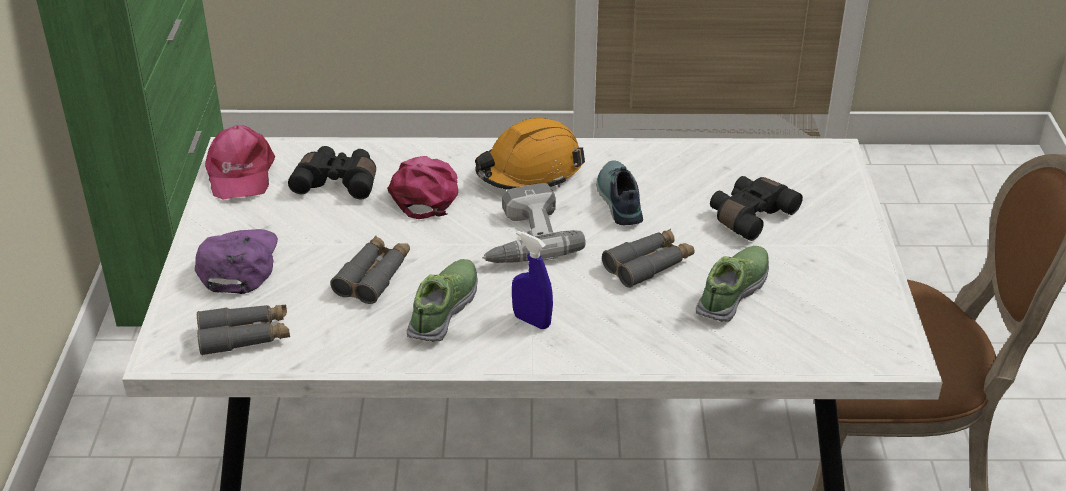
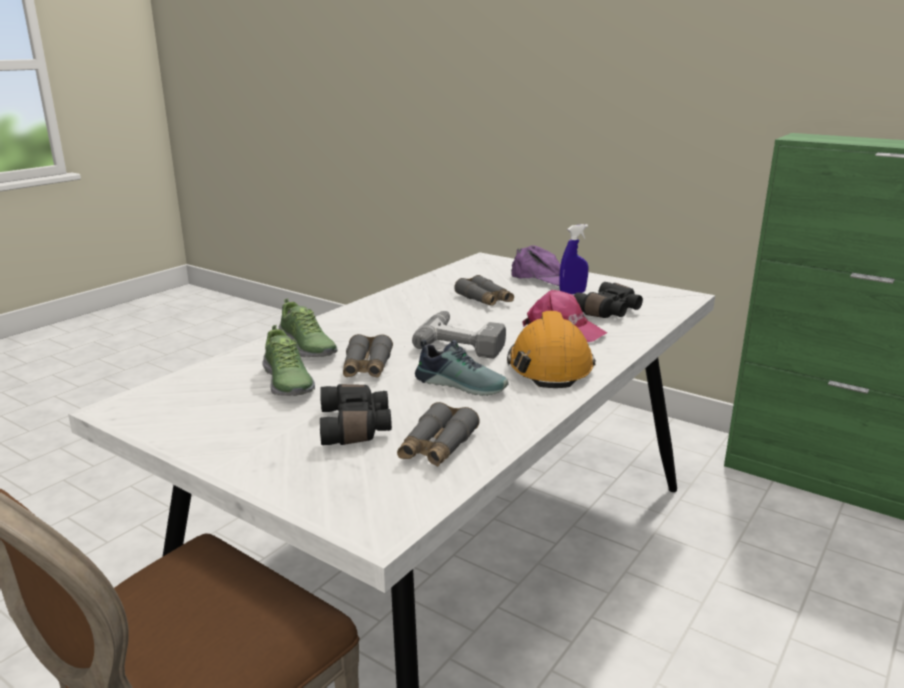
camera: 125 degrees right, 15 degrees down
grey binoculars [197,305,290,356] -> grey binoculars moved to [397,402,480,467]
pink cap [205,126,275,200] -> none
shoe [407,259,478,342] -> shoe moved to [279,298,338,357]
blue spray bottle [512,231,553,329] -> blue spray bottle moved to [559,224,588,294]

